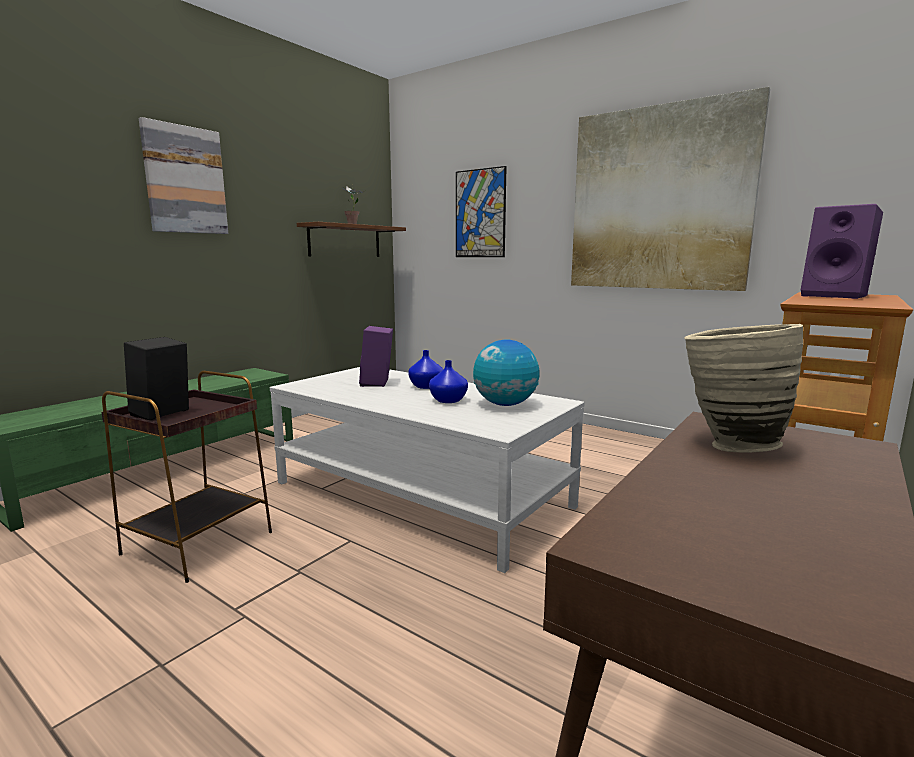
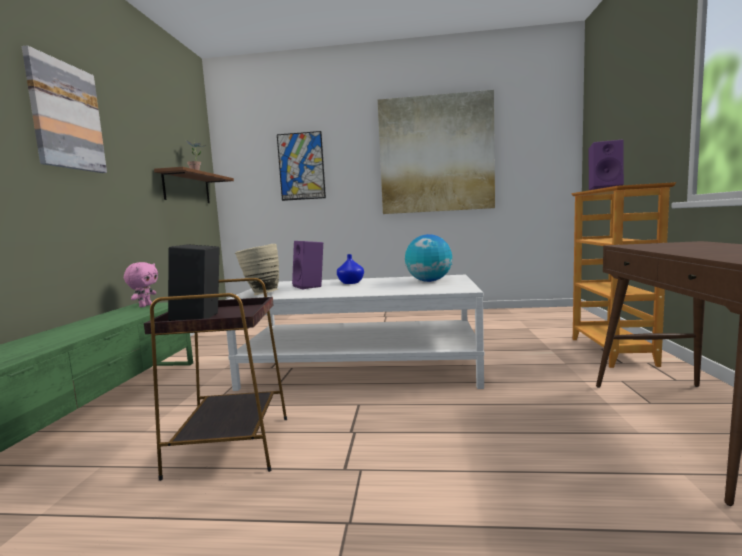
camera: 30 degrees left, 5 degrees down
blue vase [429,360,468,403] -> none
beige vase [684,324,803,453] -> beige vase moved to [235,244,279,295]
none -> pink plush toy [124,262,158,307]

